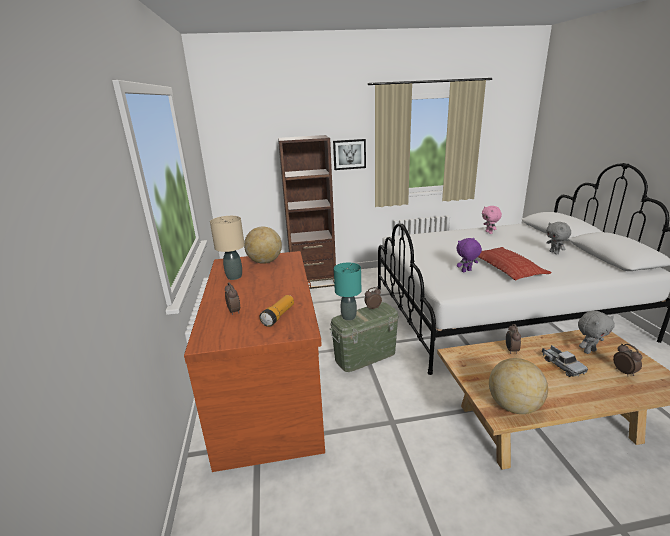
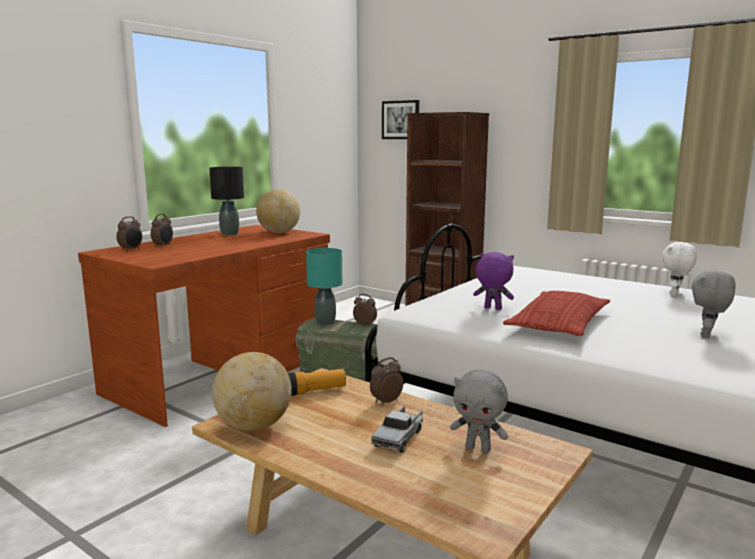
camera: 45 degrees right, 10 degrees down
beige table lamp [210,216,245,280] -> black table lamp [209,167,244,236]
flashlight [259,295,294,327] -> flashlight moved to [288,369,346,396]
picture [333,139,366,170] -> picture moved to [382,100,419,139]
pink plush toy [482,206,502,234] -> white plush toy [662,242,697,296]
alarm clock [613,344,642,376] -> alarm clock moved to [116,216,142,251]

